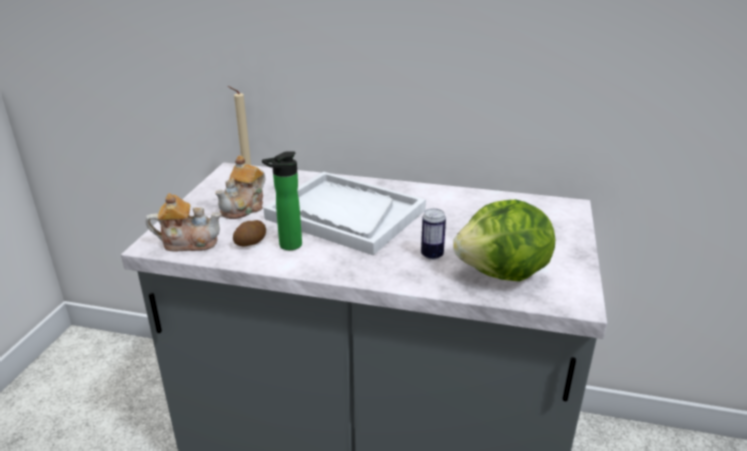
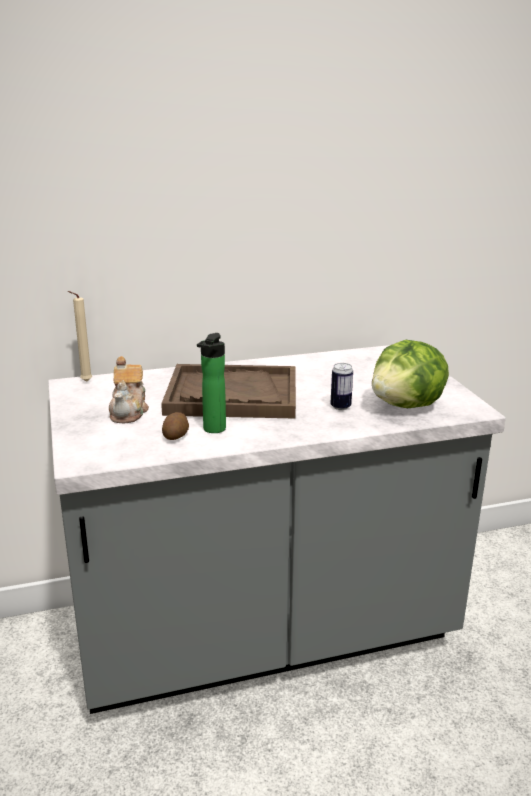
camera: 30 degrees left, 5 degrees down
teapot [146,193,222,252] -> none
white tray [263,172,426,255] -> brown tray [161,364,296,418]

